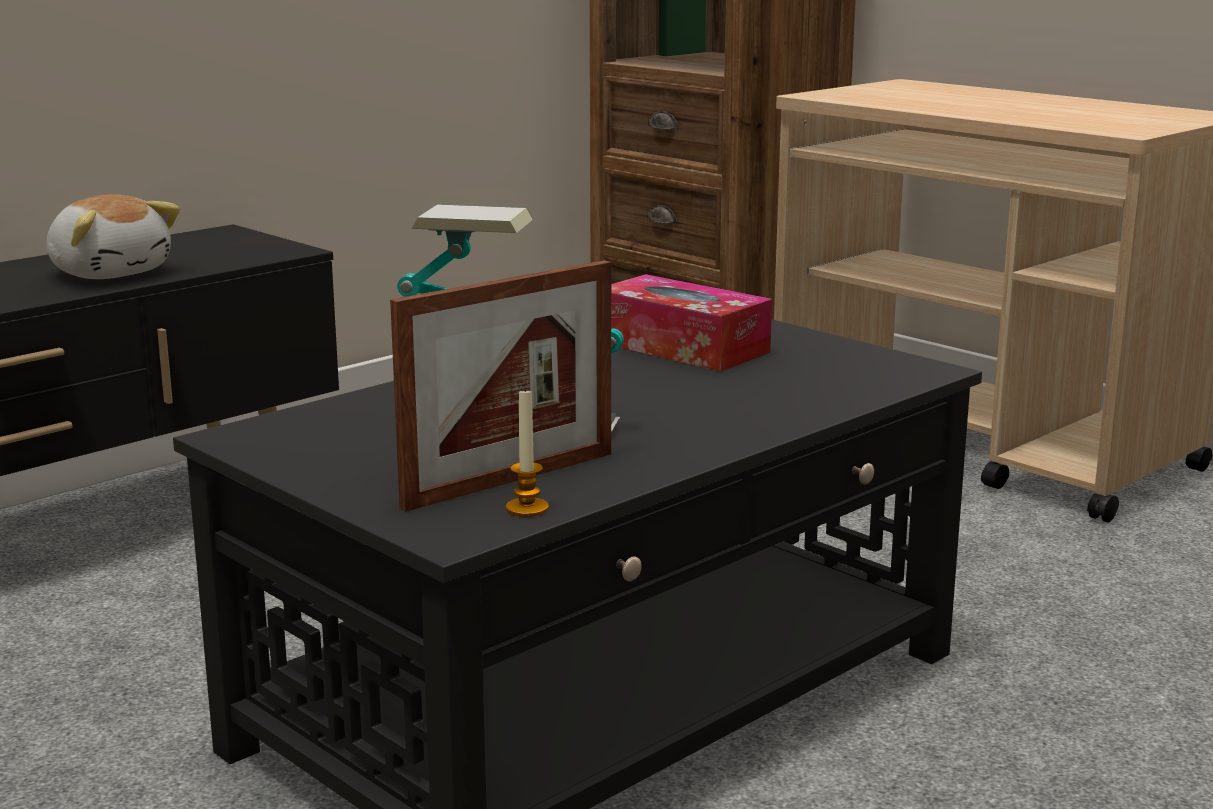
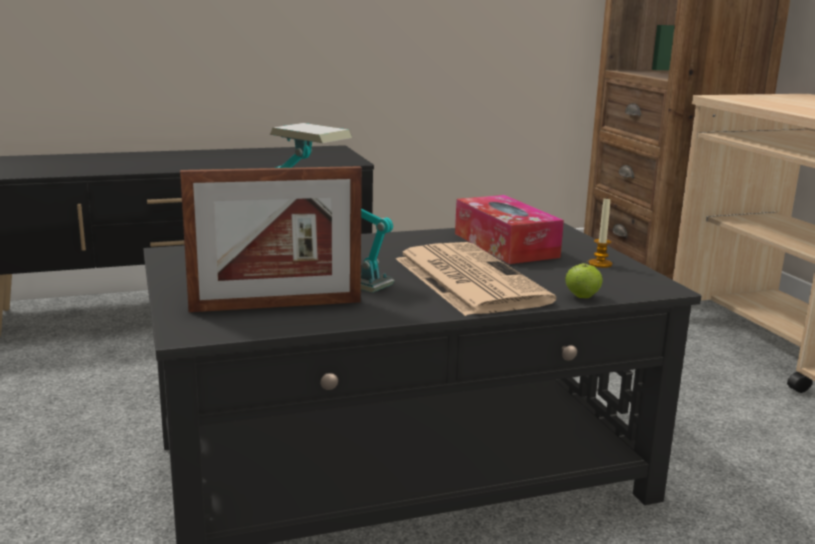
camera: 25 degrees right, 0 degrees up
plush toy [46,194,180,279] -> none
candle [506,387,549,517] -> candle moved to [589,199,612,268]
none -> newspaper [396,242,556,316]
none -> apple [565,258,603,298]

